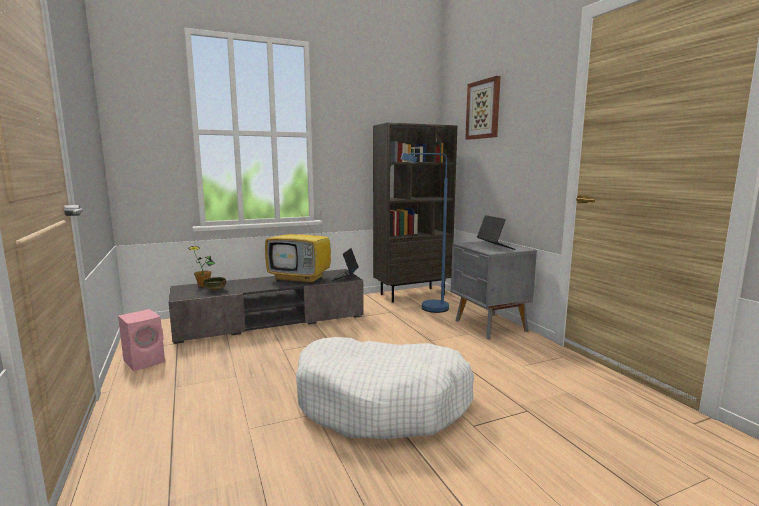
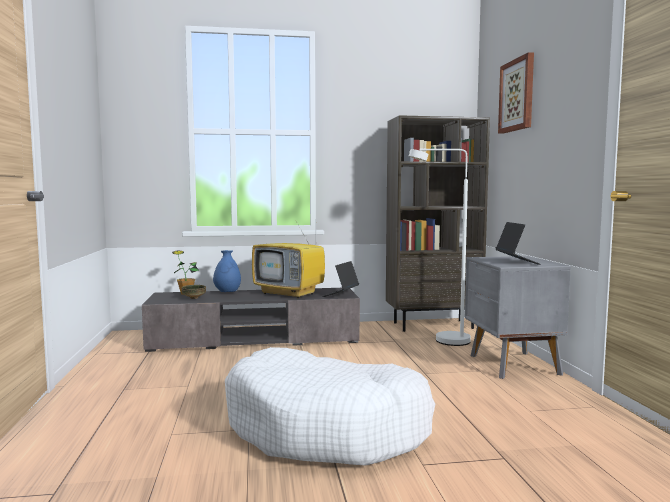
camera: 15 degrees right, 5 degrees down
pink speaker [118,309,165,371] -> none
blue floor lamp [401,153,449,313] -> white floor lamp [409,149,471,346]
none -> blue vase [213,250,241,292]

